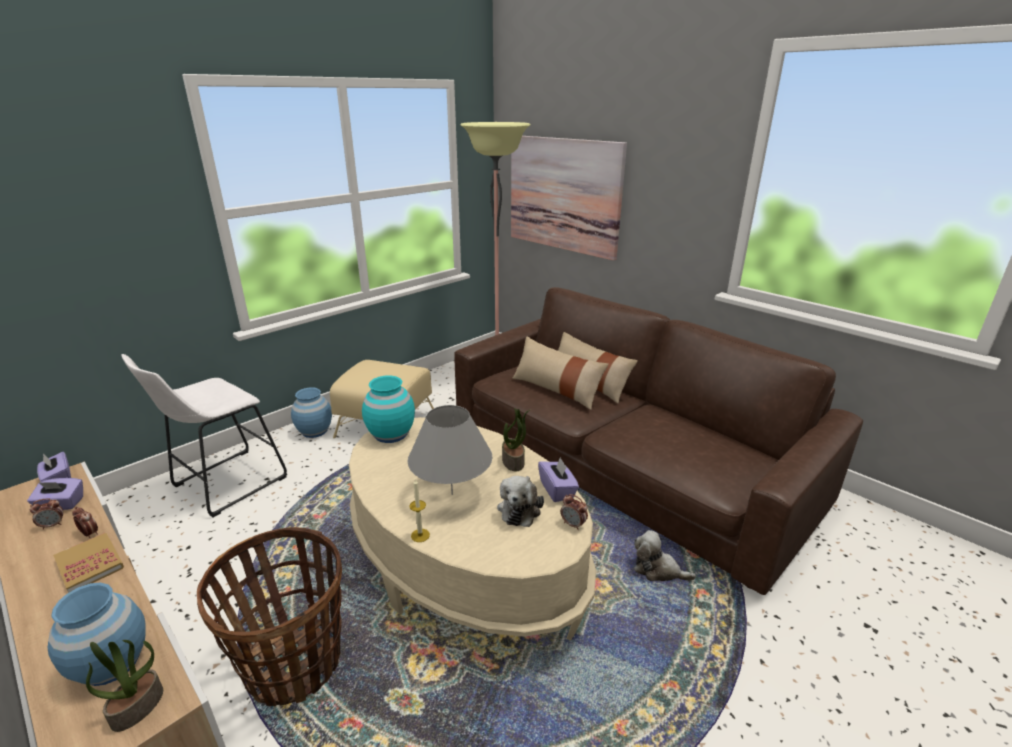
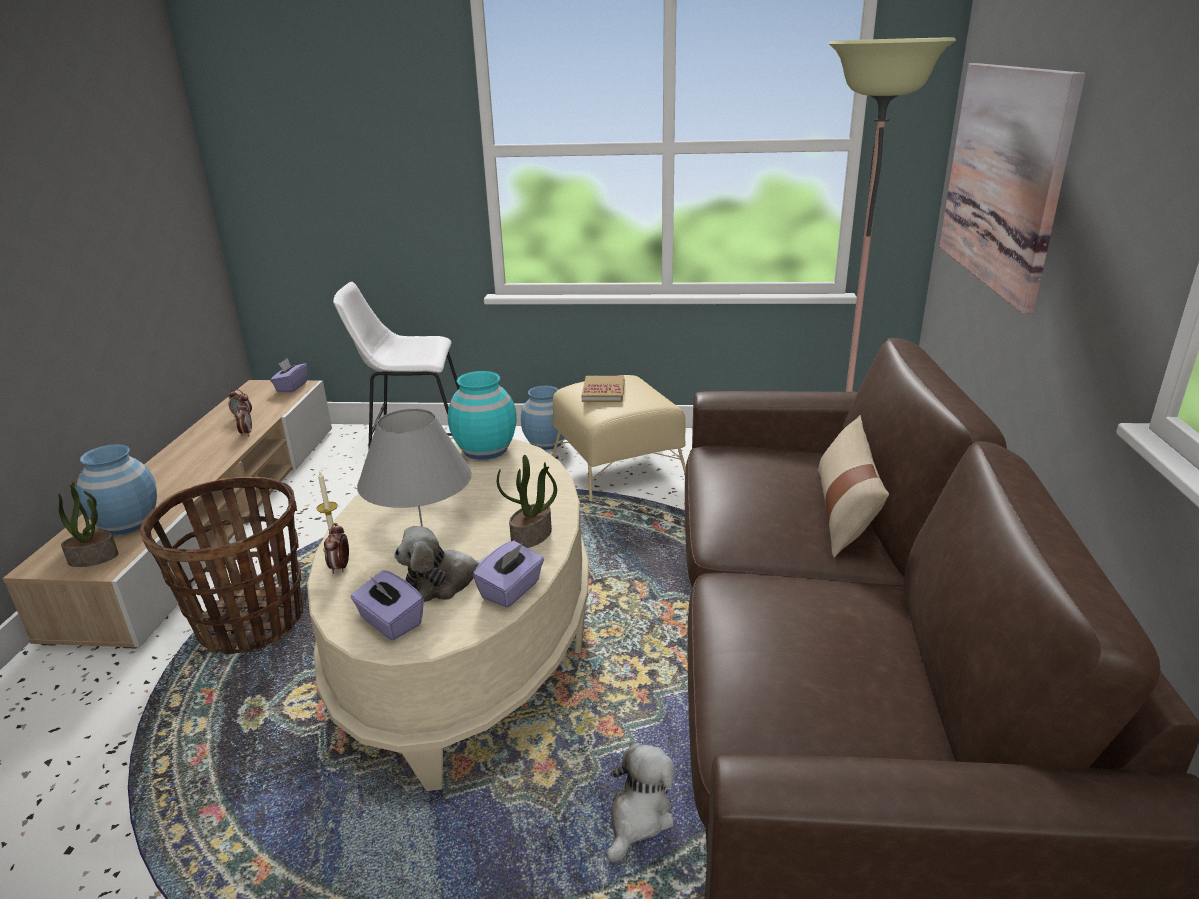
camera: 50 degrees right, 0 degrees up
purple tissue box [27,478,83,510] -> purple tissue box moved to [351,571,424,640]
book [53,533,124,593] -> book moved to [581,376,625,402]
beige pillow [513,337,609,410] -> none
alarm clock [561,494,588,530] -> alarm clock moved to [324,523,349,574]
plush toy [634,530,696,581] -> plush toy turned 45 degrees clockwise [607,743,675,862]

